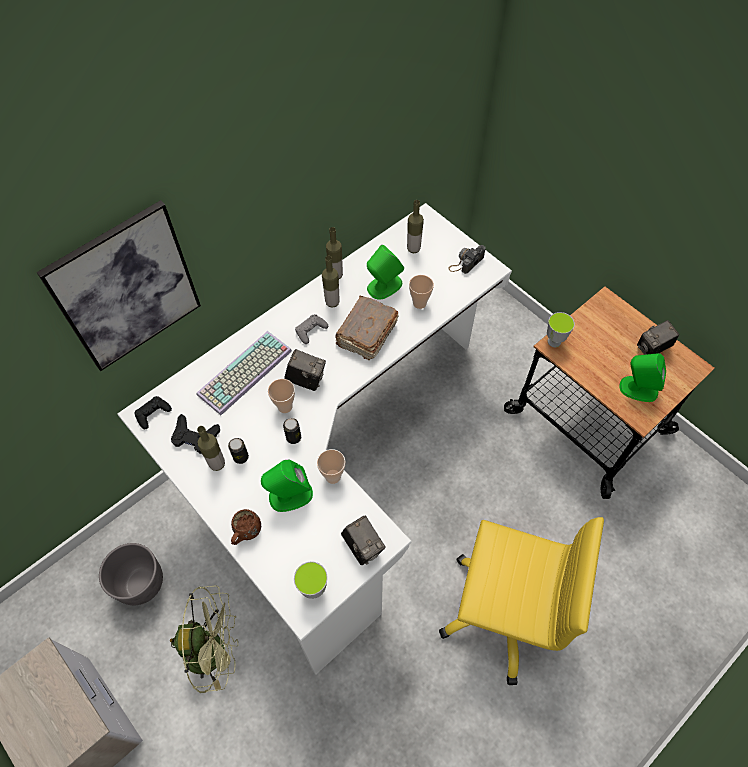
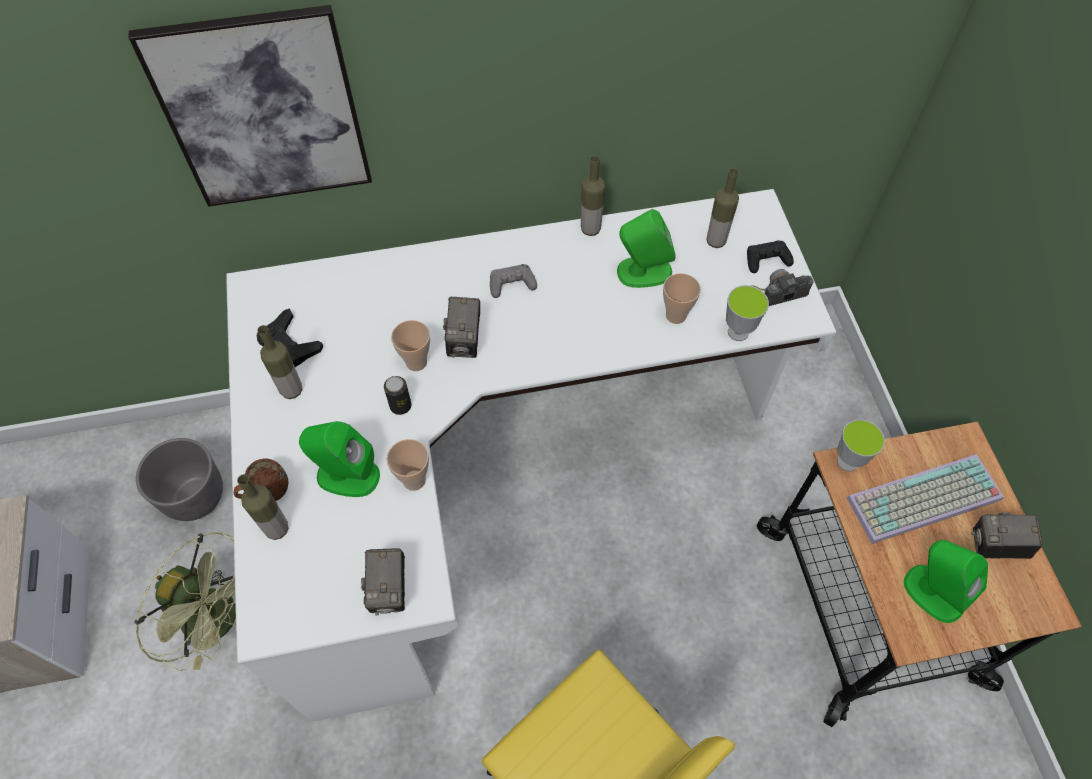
camera: 30 degrees right, 0 degrees up
black game controller [135,396,172,429] -> black game controller moved to [747,240,794,273]
keyboard [197,331,292,415] -> keyboard moved to [847,454,1004,544]
can [228,438,249,464] -> none
camera [284,349,326,391] -> camera turned 45 degrees clockwise [443,297,480,358]
cup [294,561,328,599] -> cup moved to [726,285,769,341]
bottle [322,255,340,308] -> bottle moved to [237,474,288,540]
brown book [335,295,399,360] -> none

